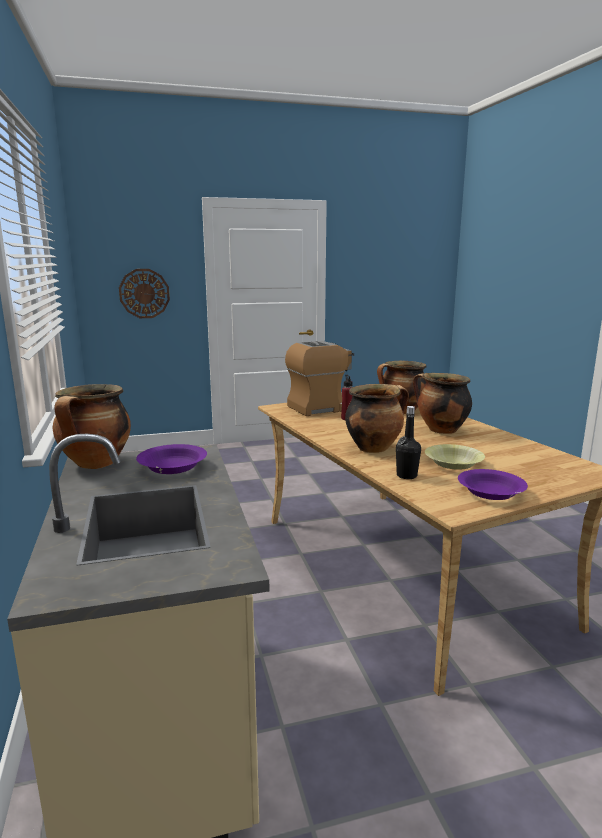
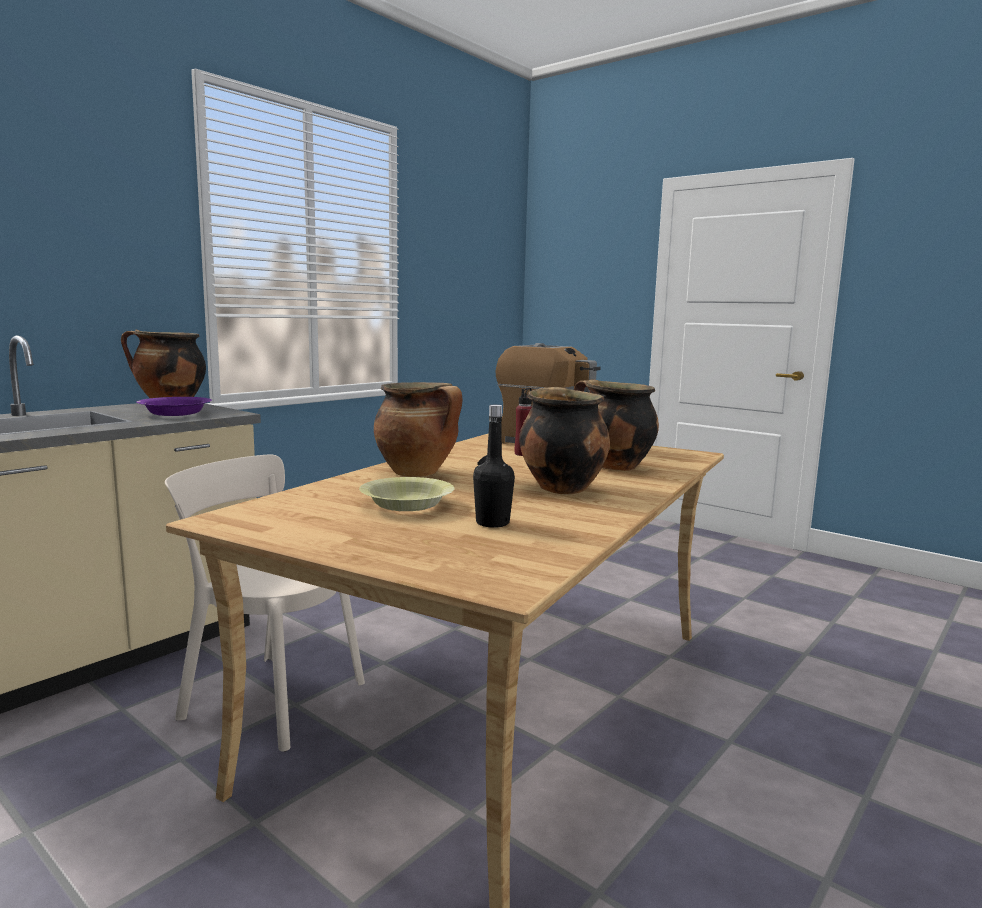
camera: 55 degrees right, 5 degrees down
wall clock [119,269,170,318] -> none
black bottle [396,406,421,479] -> black bottle moved to [473,405,515,528]
purple bowl [458,469,528,500] -> none
none -> beige chair [165,455,365,752]

